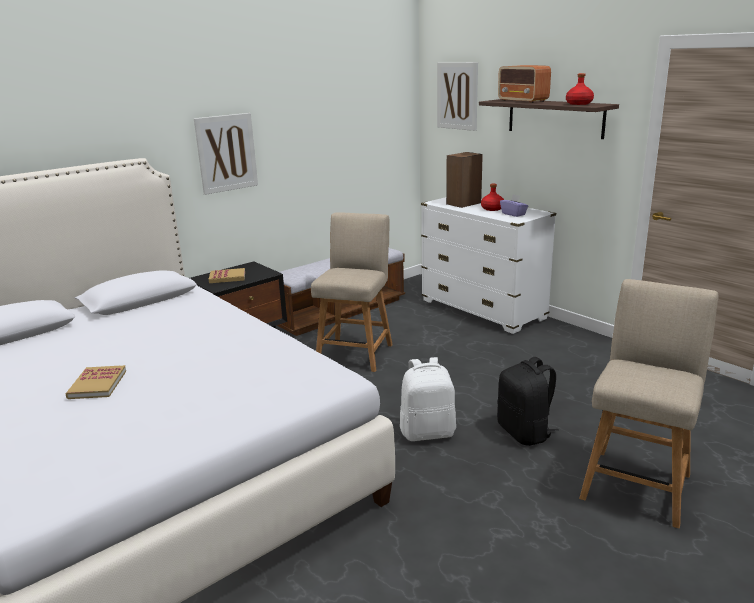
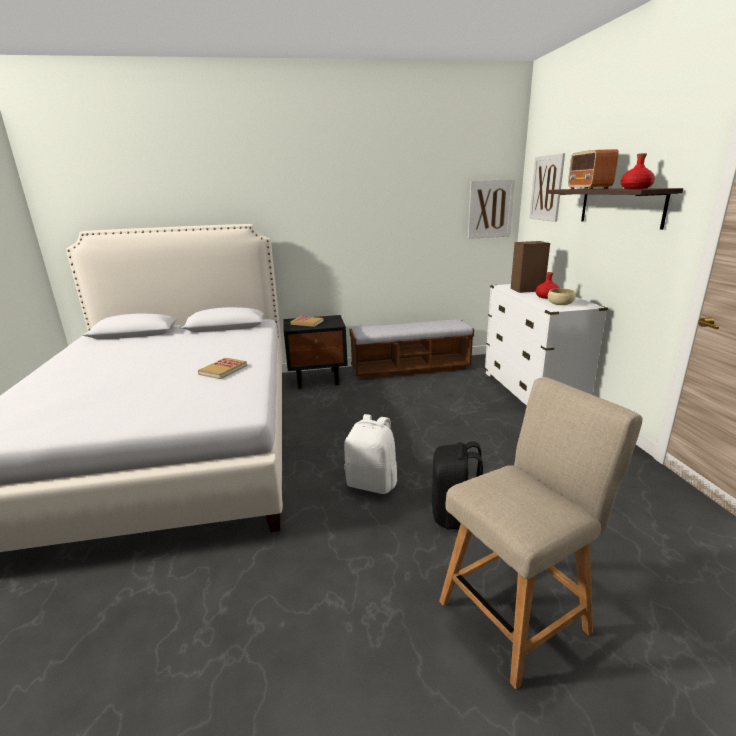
camera: 30 degrees right, 0 degrees up
book [66,365,126,399] -> book moved to [198,358,247,379]
picture [194,113,258,195] -> picture moved to [468,179,515,239]
beige chair [311,212,393,372] -> none
purple tissue box [500,194,528,217] -> beige bowl [548,288,576,305]

